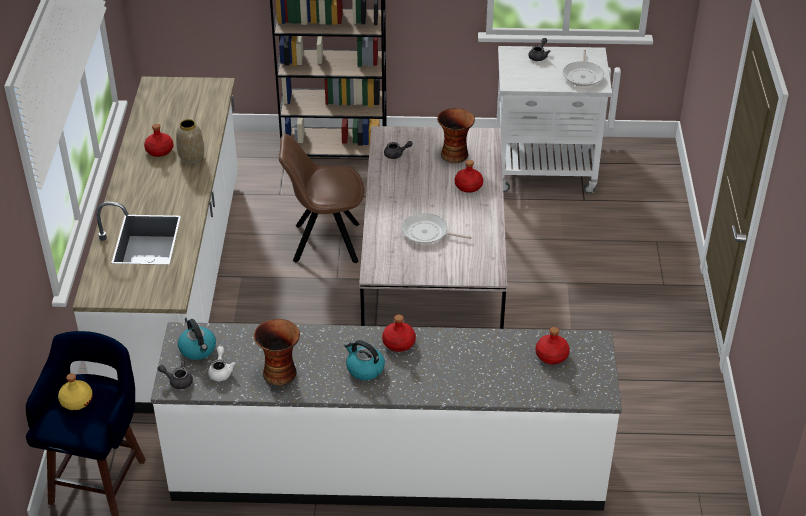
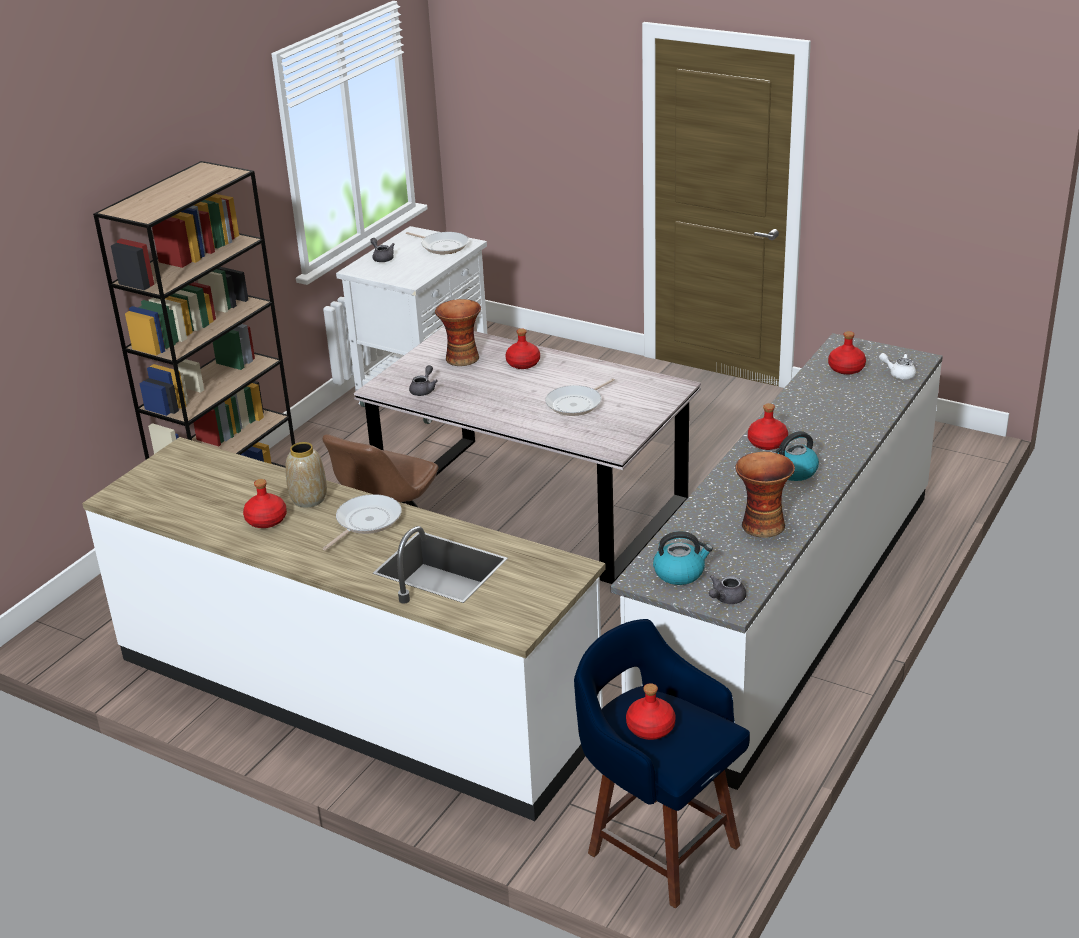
camera: 60 degrees left, 10 degrees down
yellow bottle [58,373,93,410] -> red bottle [626,683,675,740]
white teapot [208,346,236,381] -> white teapot moved to [879,353,916,379]
none -> frying pan [322,494,402,550]

